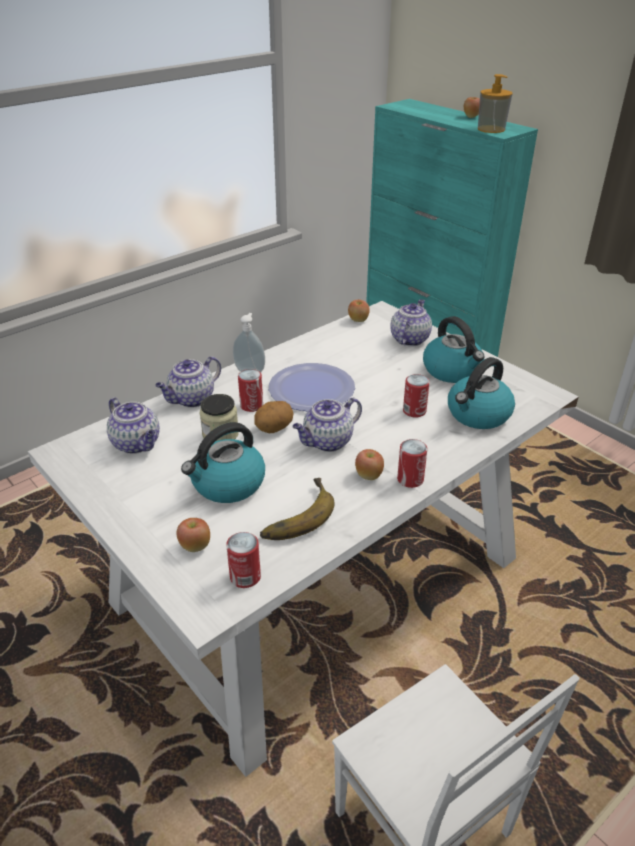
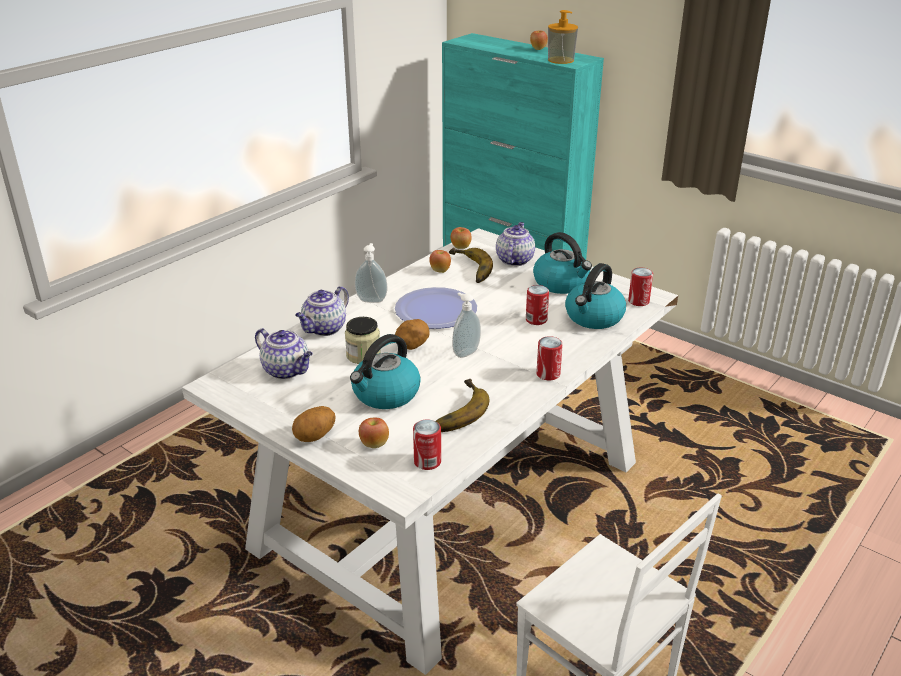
camera: 10 degrees left, 5 degrees down
can [238,369,263,412] -> can moved to [628,268,653,306]
teapot [293,398,362,452] -> soap dispenser [452,292,481,358]
apple [355,449,384,480] -> apple moved to [429,250,451,273]
none -> potato [292,406,335,442]
none -> banana [449,248,493,283]

